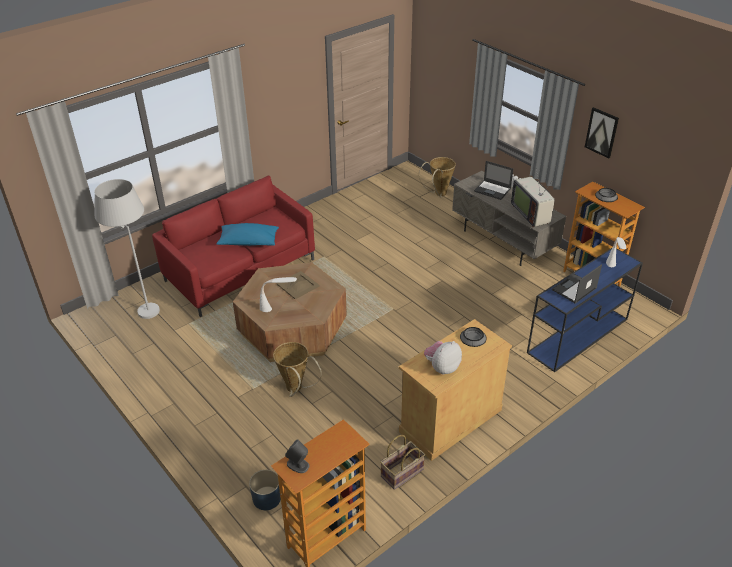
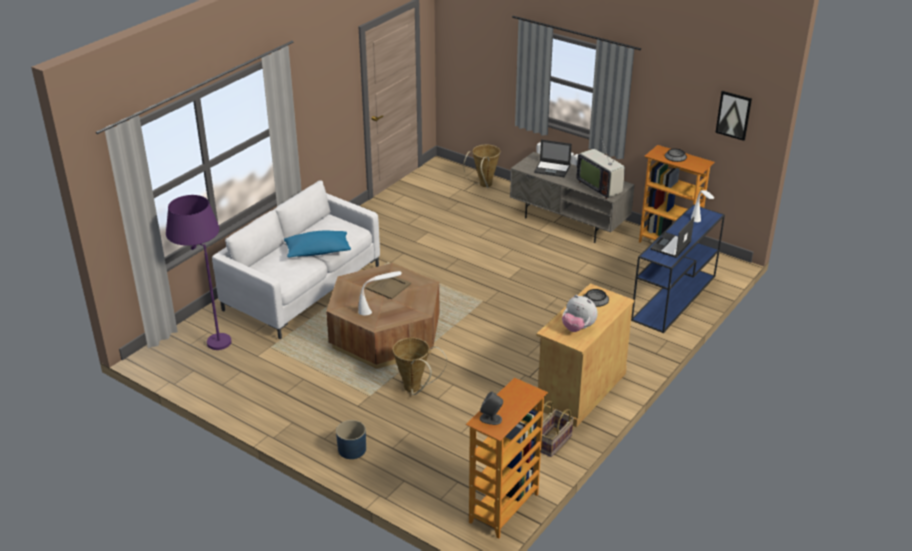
camera: 15 degrees left, 5 degrees down
white floor lamp [95,179,160,319] -> purple floor lamp [166,195,232,350]
red sofa [152,176,315,317] -> white sofa [212,180,380,339]
blue planter [249,470,281,510] -> blue planter moved to [336,420,366,459]
plush toy [424,341,462,374] -> plush toy turned 90 degrees counterclockwise [562,295,598,332]
picture [585,107,619,158] -> picture moved to [715,91,752,141]

